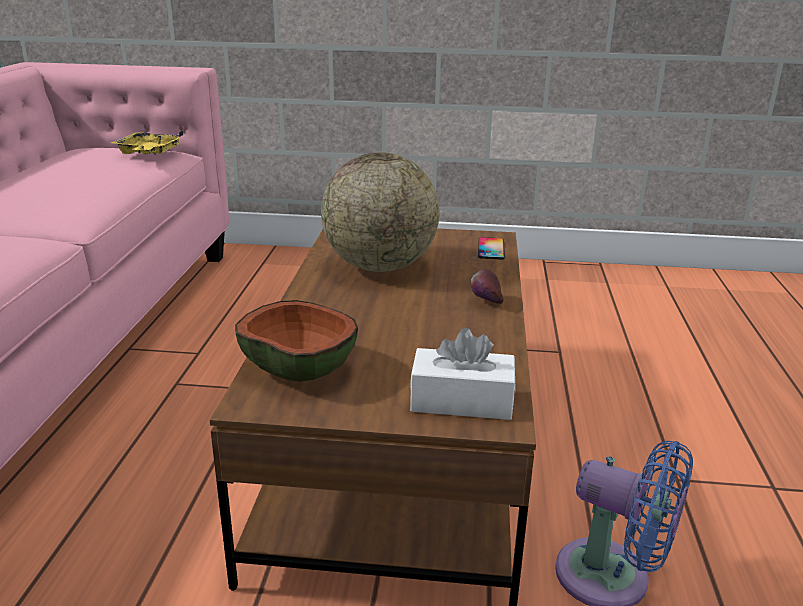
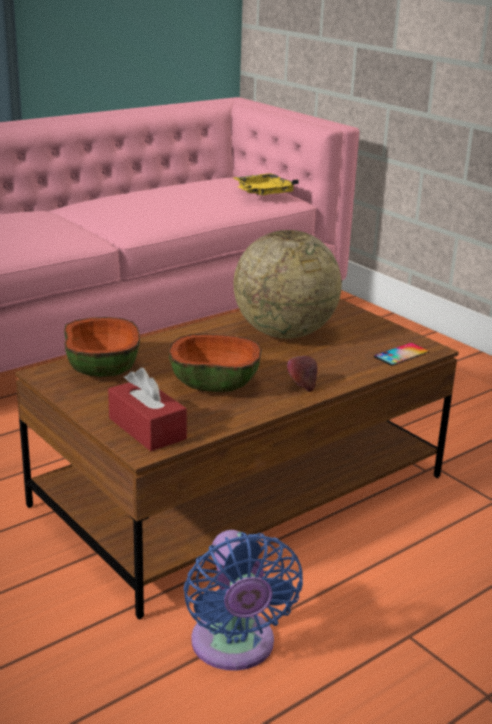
camera: 45 degrees right, 0 degrees up
white tissue box [410,328,515,420] -> red tissue box [108,368,187,451]
none -> bowl [169,334,262,392]

